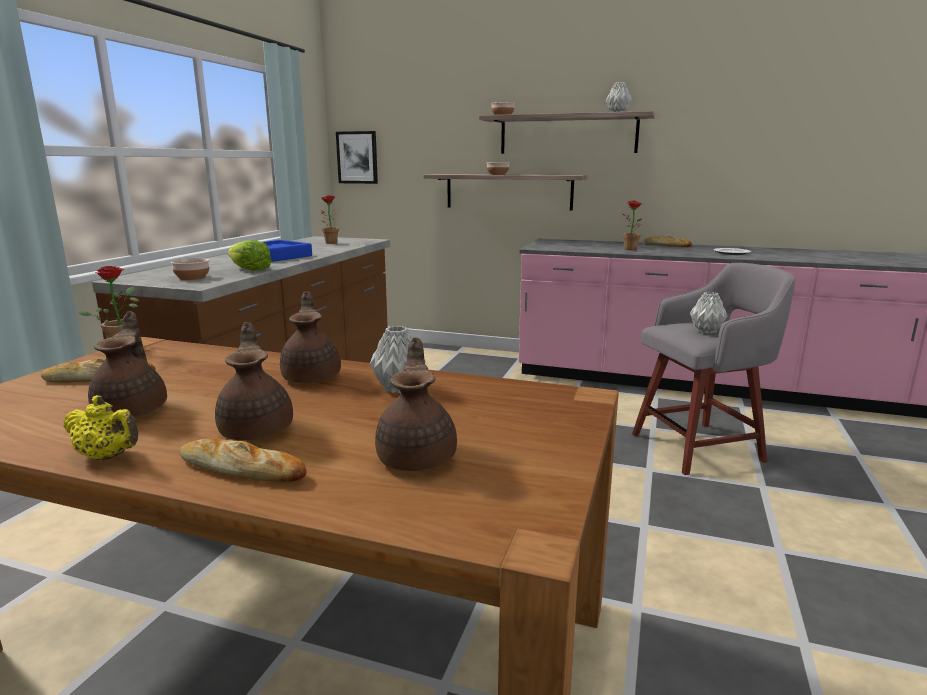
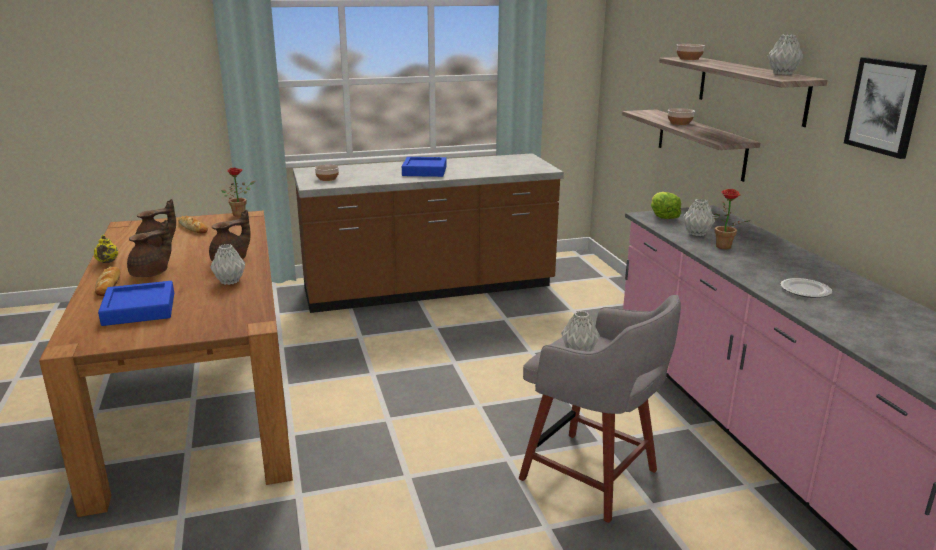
camera: 55 degrees right, 5 degrees up
lettuce [228,240,272,271] -> lettuce moved to [651,192,681,219]
potted plant [321,195,340,244] -> none
picture [336,131,378,184] -> picture moved to [844,57,927,159]
brown teapot [375,337,457,471] -> blue tray [98,281,174,326]
bread [644,236,692,247] -> none
none -> grey vase [683,199,715,236]

